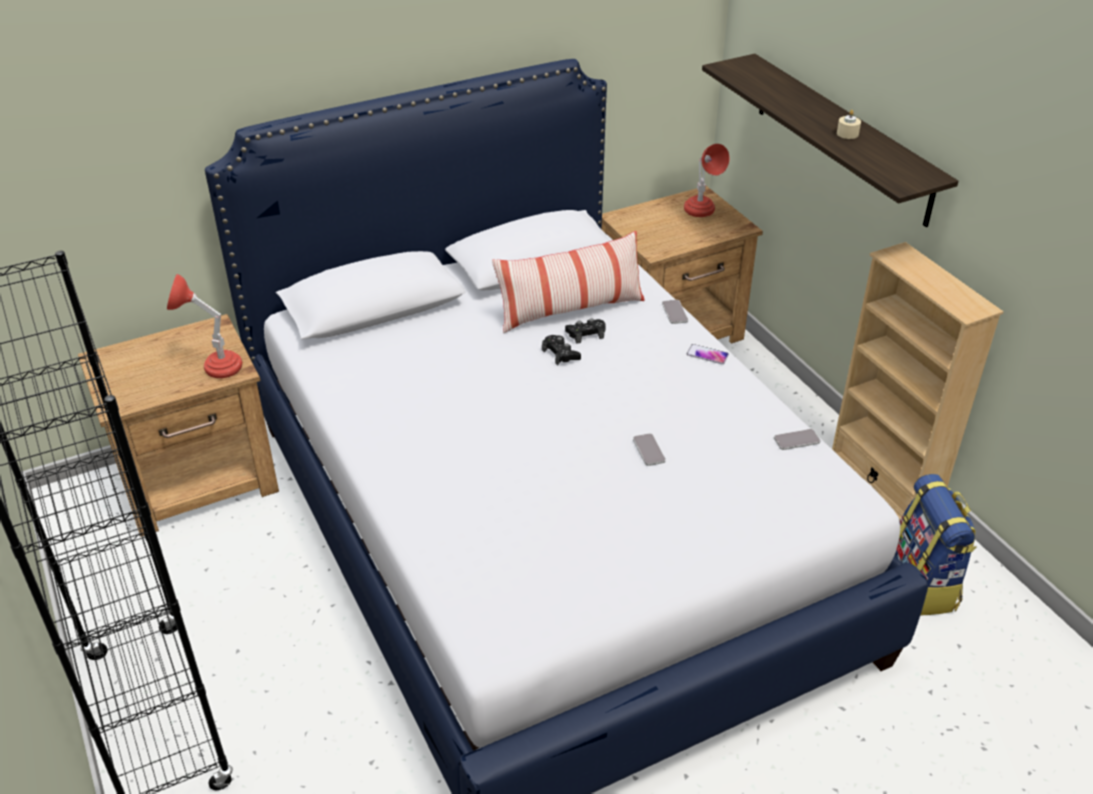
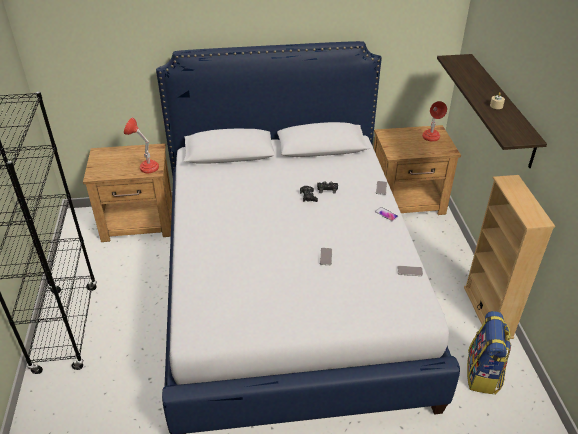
camera: 20 degrees right, 0 degrees up
pillow [492,231,645,333] -> none

